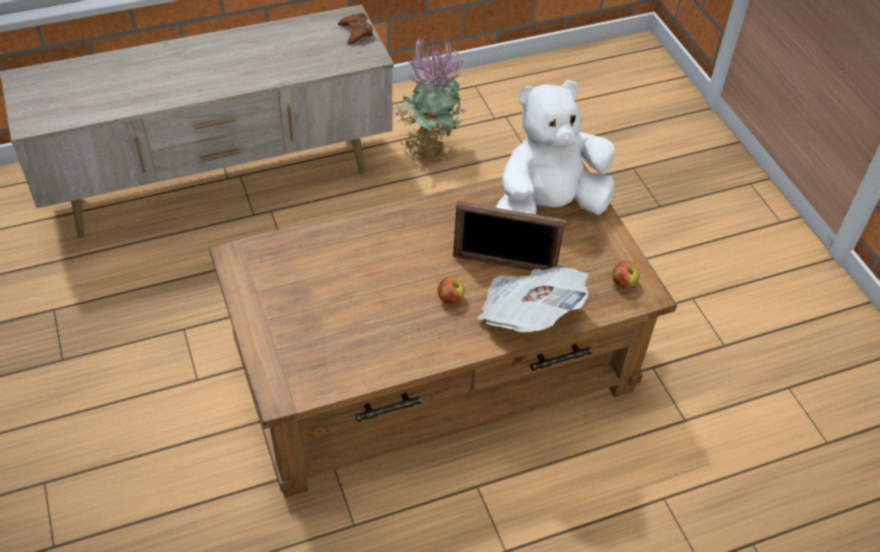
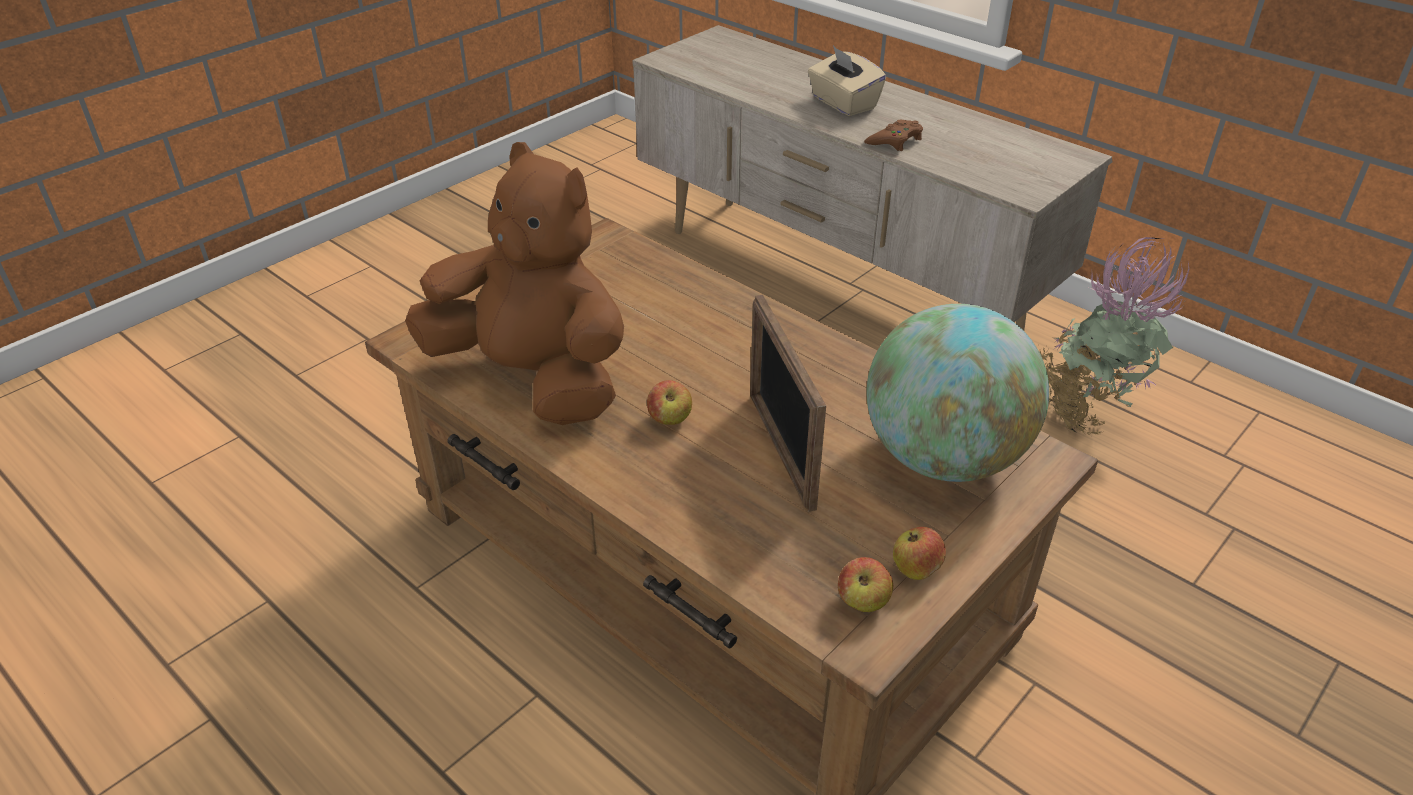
camera: 65 degrees right, 10 degrees down
brown game controller [338,13,373,44] -> brown game controller moved to [864,120,923,151]
newspaper [478,266,589,332] -> none
white plush toy [496,80,616,215] -> globe [867,304,1049,482]
none -> brown plush toy [405,142,624,425]
none -> beige tissue box [808,46,886,116]
none -> apple [893,527,946,580]

